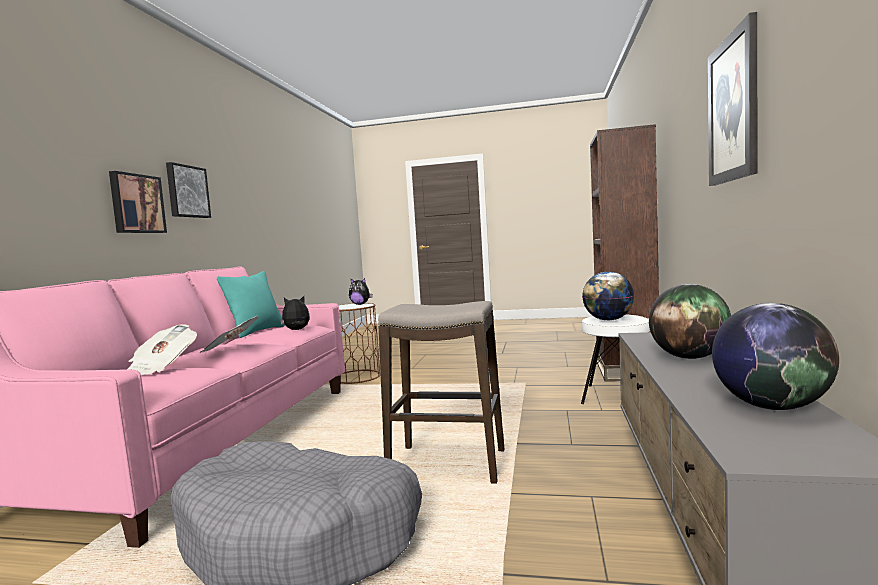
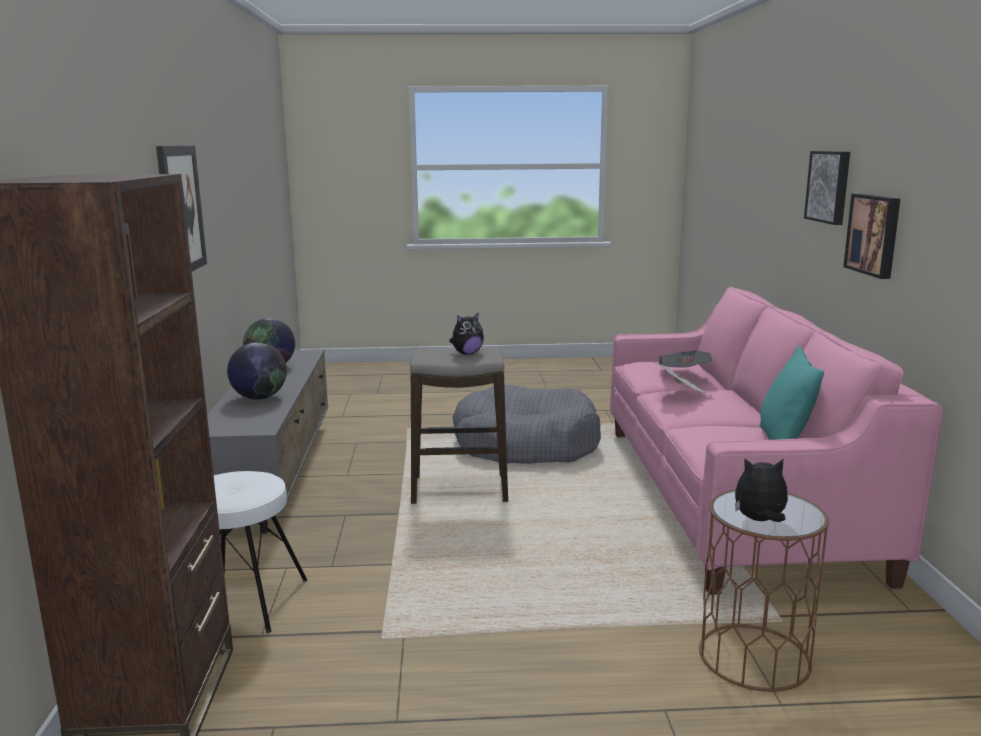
camera: 165 degrees right, 10 degrees up
picture [166,162,211,218] -> picture moved to [804,151,850,225]
plush toy [280,296,310,330] -> plush toy moved to [449,312,484,355]
globe [582,272,634,321] -> none

